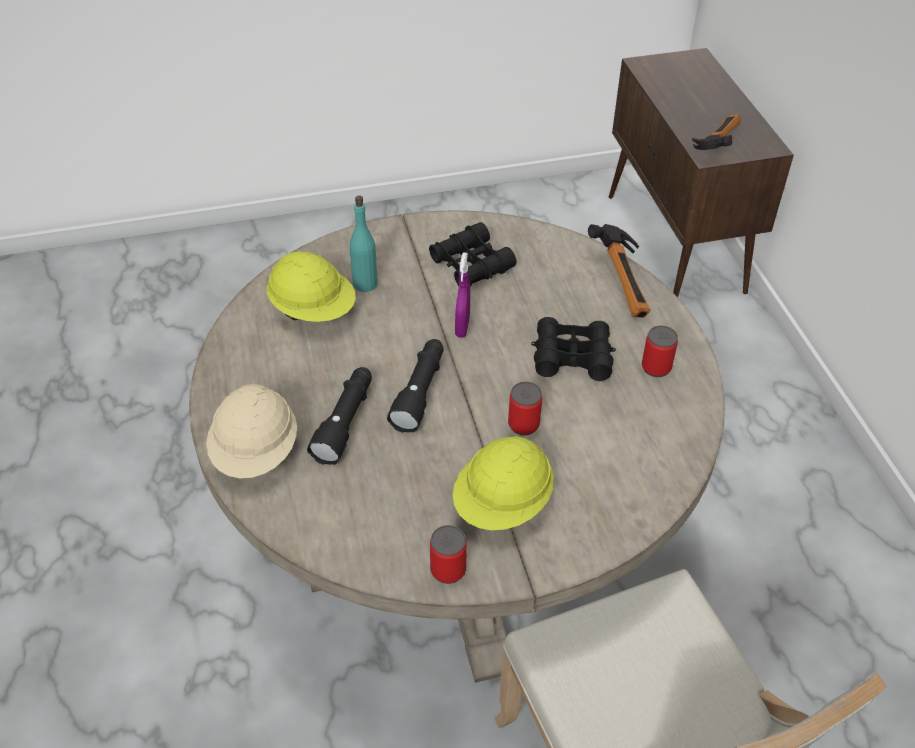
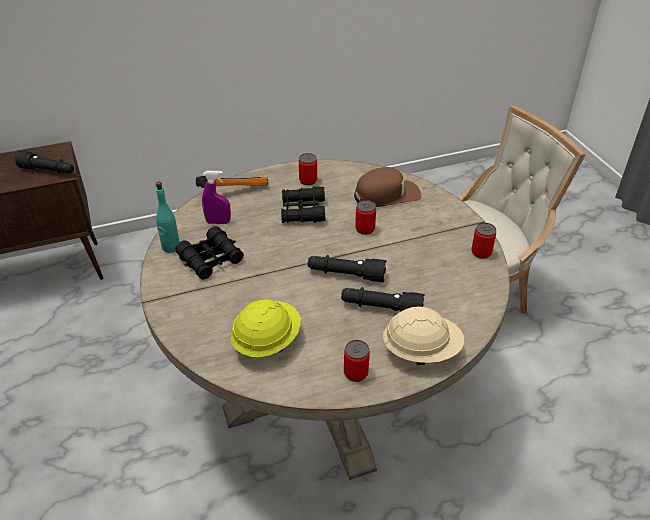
camera: 95 degrees left, 5 degrees down
turquoise bottle [350,195,378,292] -> turquoise bottle moved to [156,182,180,253]
yellow hard hat [453,436,554,530] -> none
purple spray bottle [455,252,470,338] -> purple spray bottle moved to [202,171,231,224]
hammer [692,114,741,150] -> black flashlight [15,151,74,174]
none -> can [344,340,370,382]
none -> brown cap [354,167,421,207]

